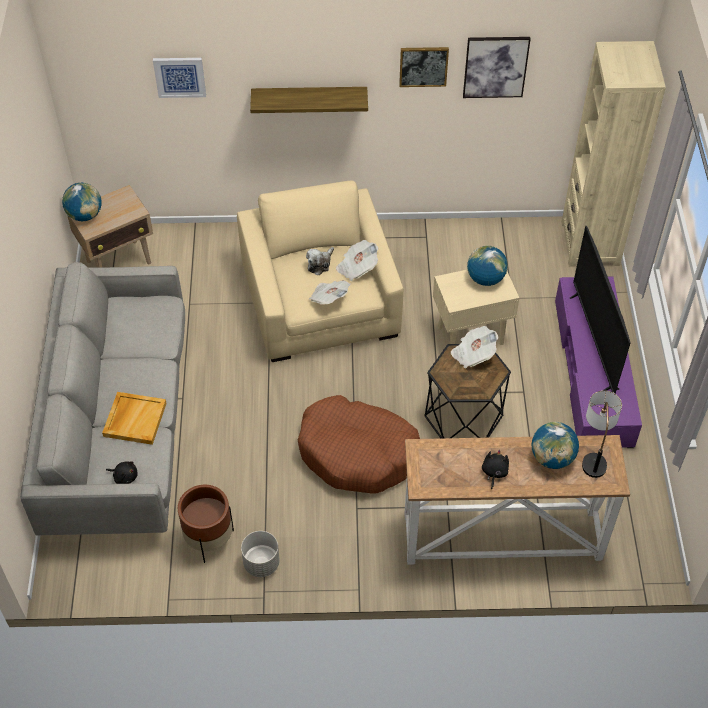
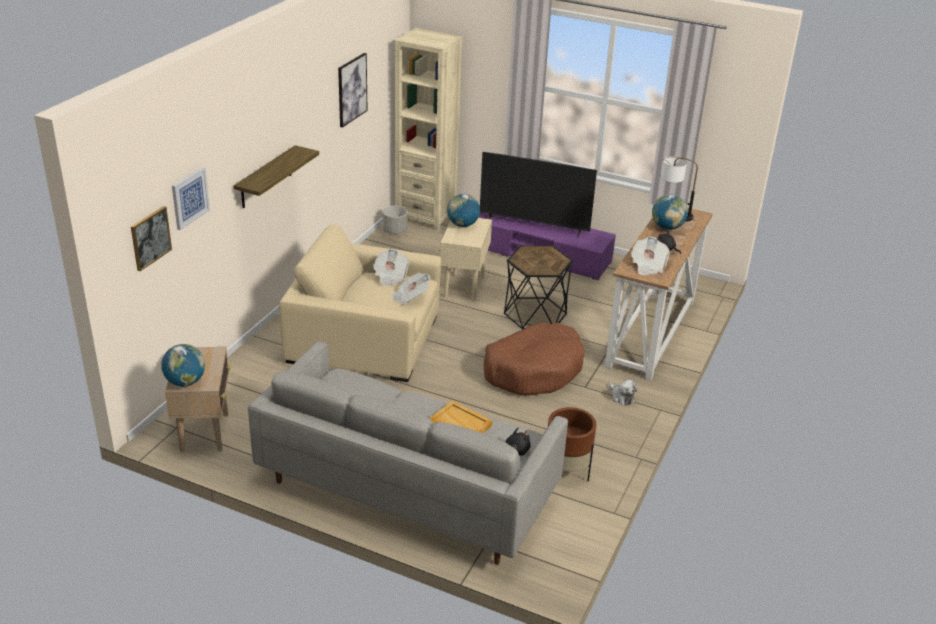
camera: 65 degrees left, 20 degrees down
grey planter [241,531,280,577] -> grey planter moved to [383,206,408,235]
plush toy [306,247,334,275] -> plush toy moved to [609,380,638,406]
picture [399,47,449,87] -> picture moved to [131,206,172,271]
newspaper [451,326,499,368] -> newspaper moved to [631,236,670,275]

